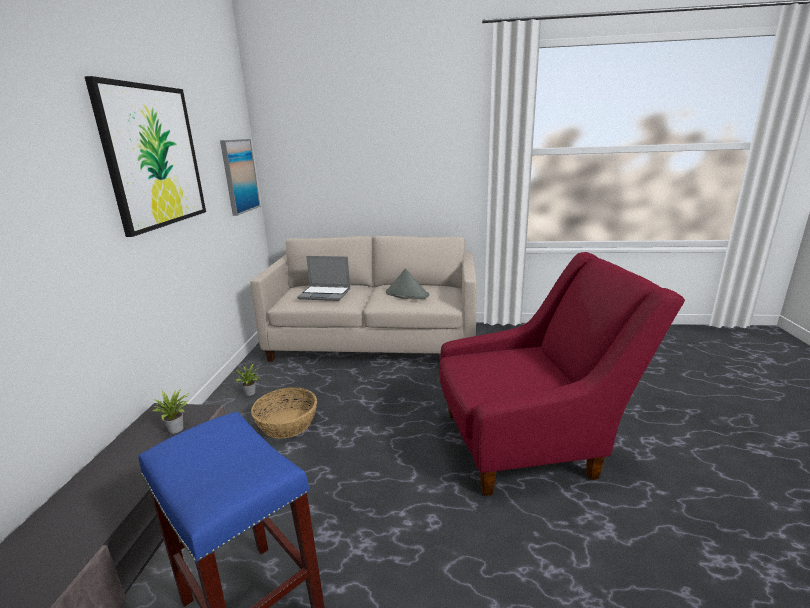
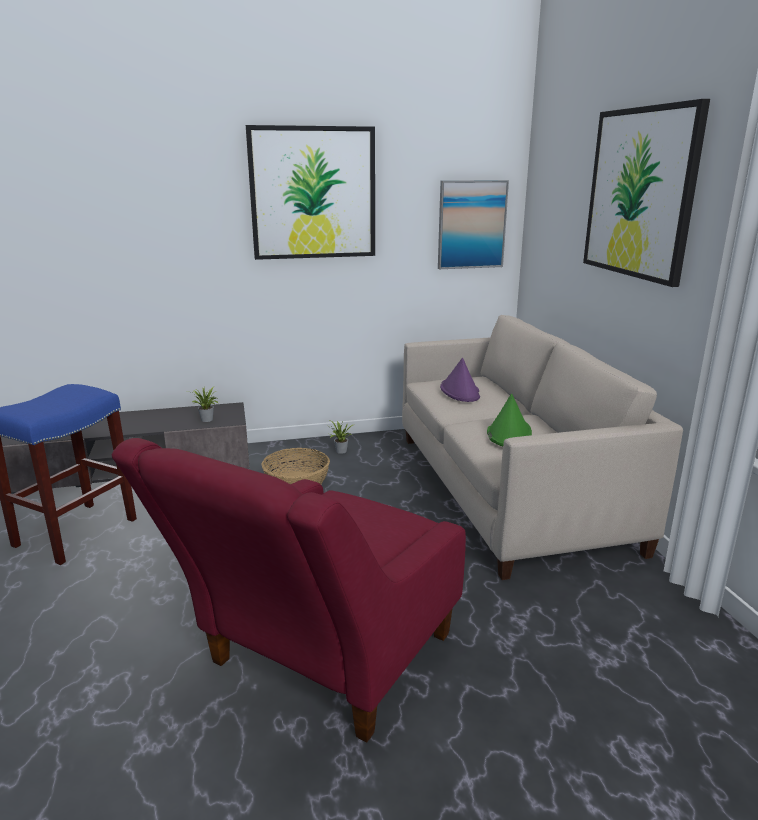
camera: 70 degrees right, 0 degrees up
laptop [297,256,351,301] -> purple hat [440,358,480,402]
grey hat [386,268,429,299] -> green hat [487,394,532,446]
red armchair [439,252,685,496] -> red armchair turned 60 degrees clockwise [112,438,466,742]
none -> picture [583,99,710,287]

